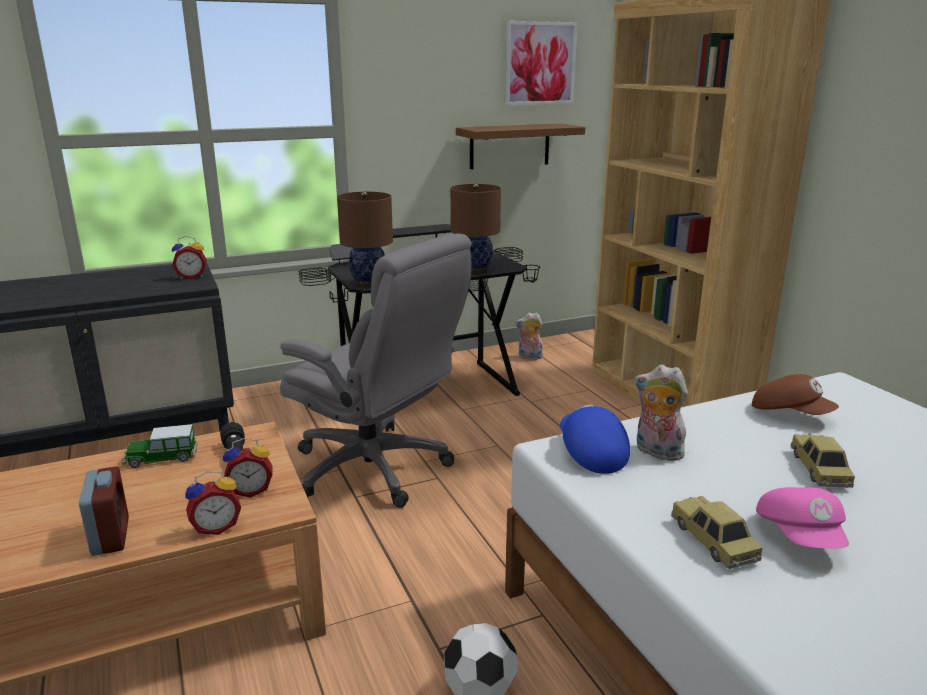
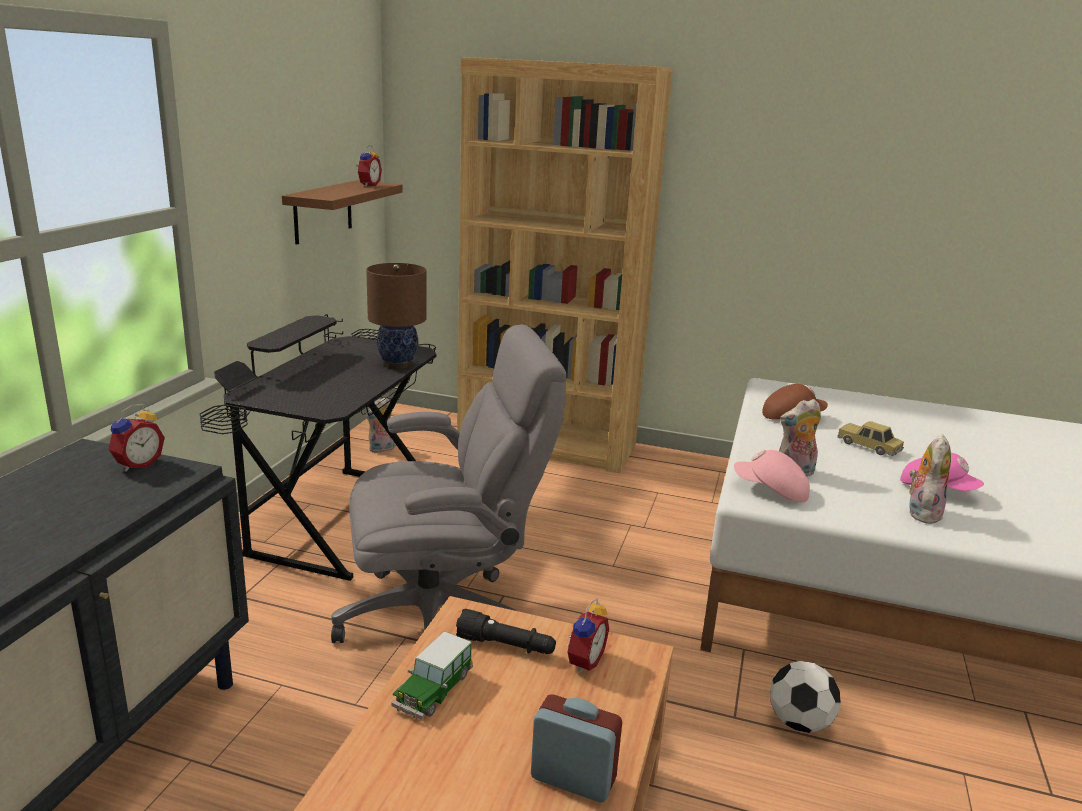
camera: 50 degrees left, 0 degrees up
alarm clock [185,471,241,535] -> alarm clock moved to [356,145,382,187]
brown table lamp [337,191,393,288] -> none
picture [505,21,578,106] -> none
blue cap [560,404,630,474] -> pink cap [734,450,810,502]
toy car [671,496,762,569] -> plush toy [909,434,951,525]

